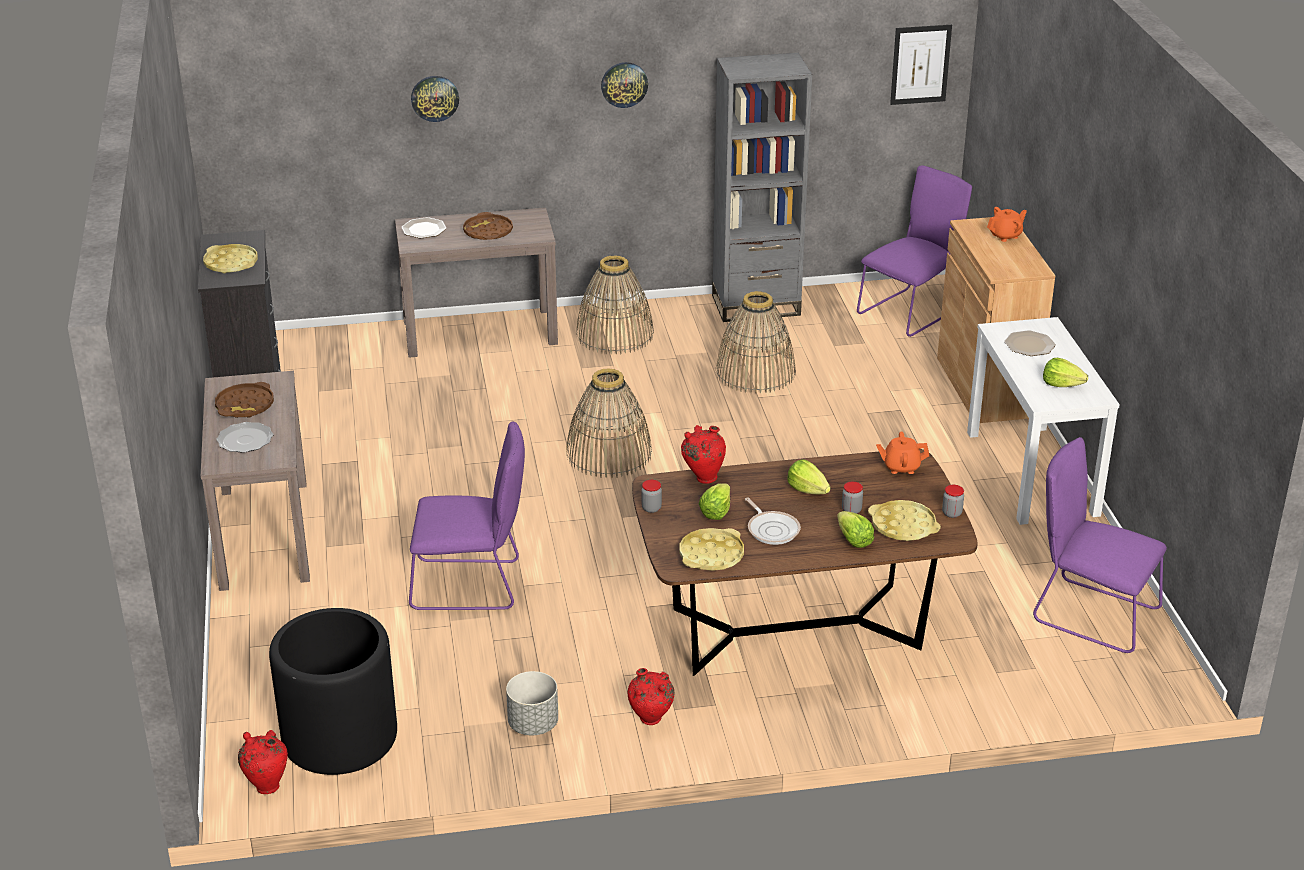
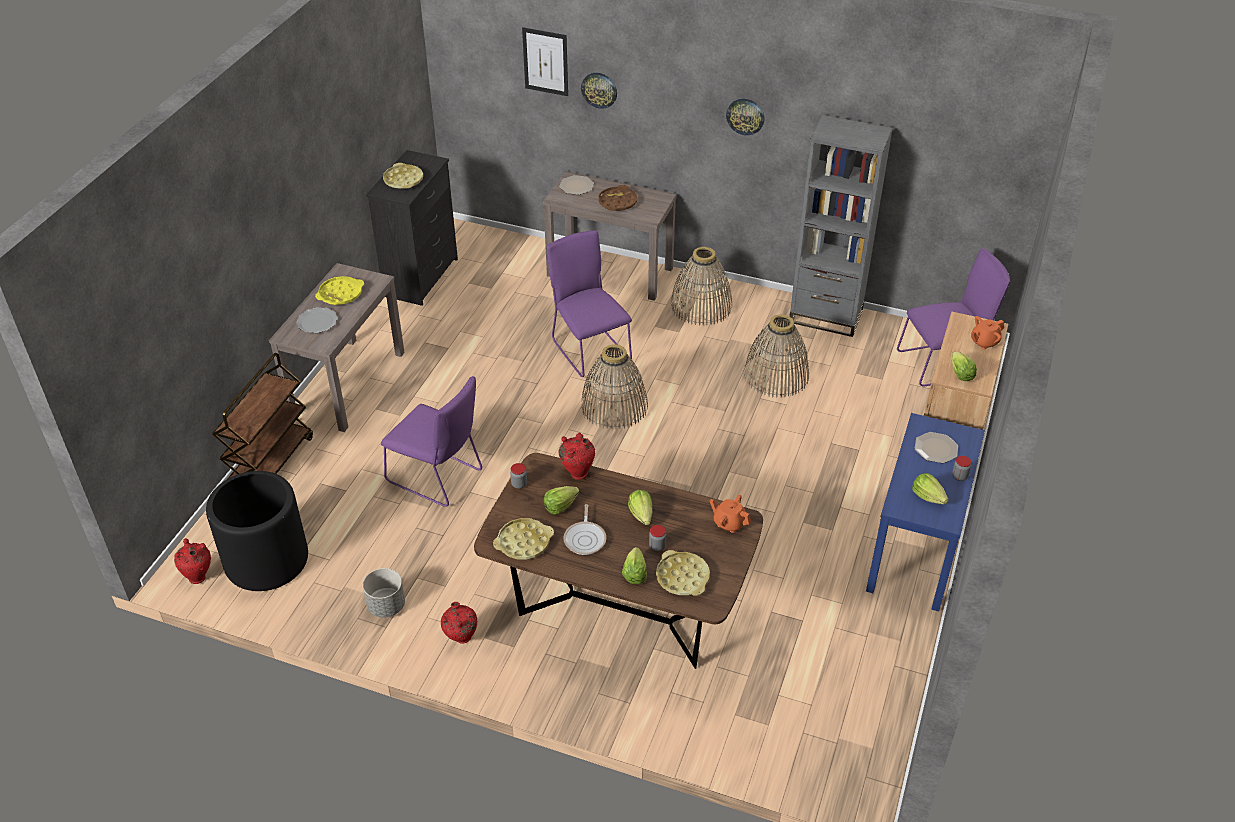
camera: 30 degrees right, 10 degrees up
brown tray [215,382,274,418] -> yellow tray [315,276,364,305]
picture [890,25,952,105] -> picture moved to [522,27,568,96]
jar [942,485,964,518] -> jar moved to [952,456,971,481]
white console table [967,317,1120,525] -> blue console table [866,413,985,612]
orange teapot [987,207,1027,242] -> orange teapot turned 150 degrees clockwise [971,316,1004,349]
purple chair [1033,437,1167,653] -> purple chair moved to [547,230,632,377]
none -> brown cart [213,353,313,479]
none -> lettuce [952,351,977,381]

